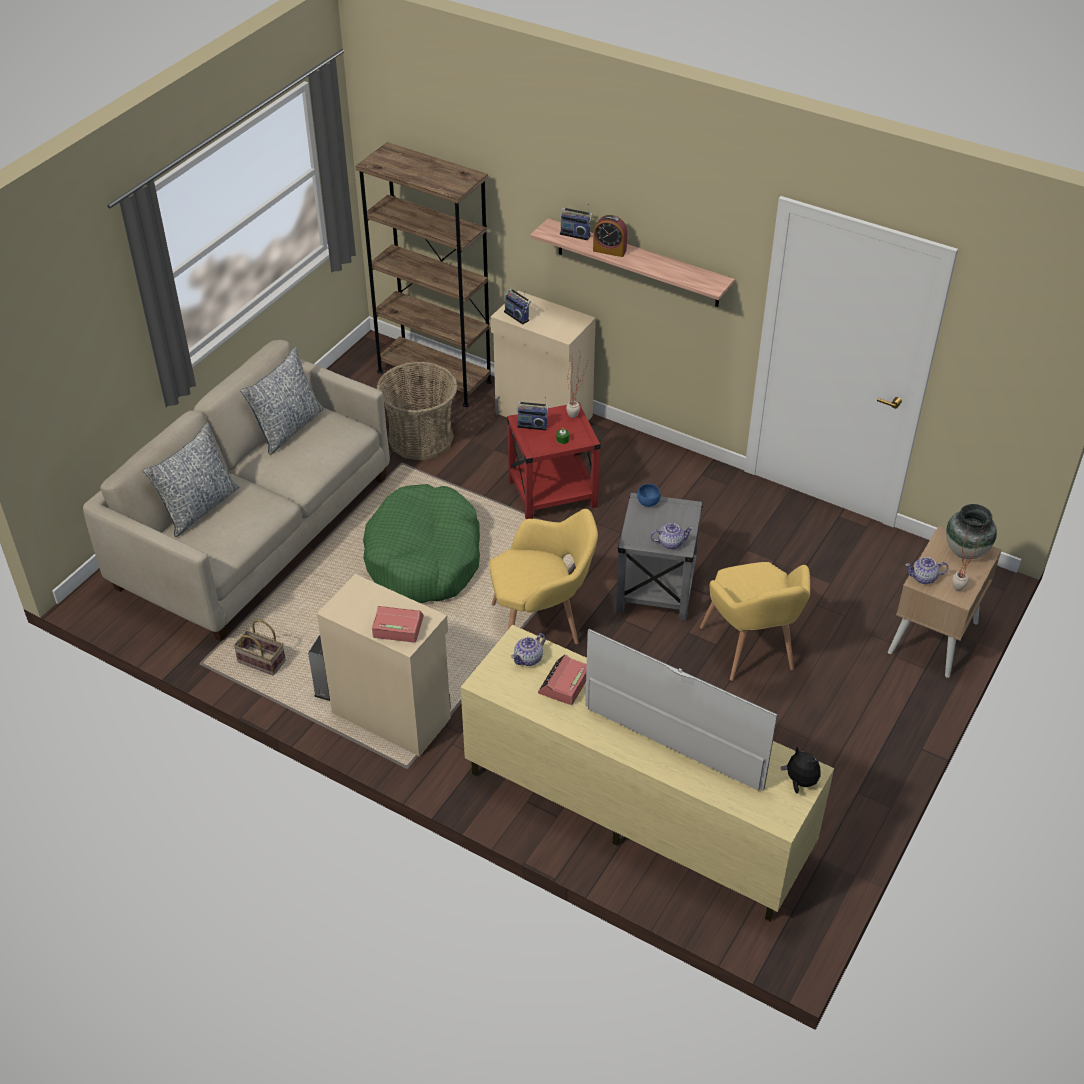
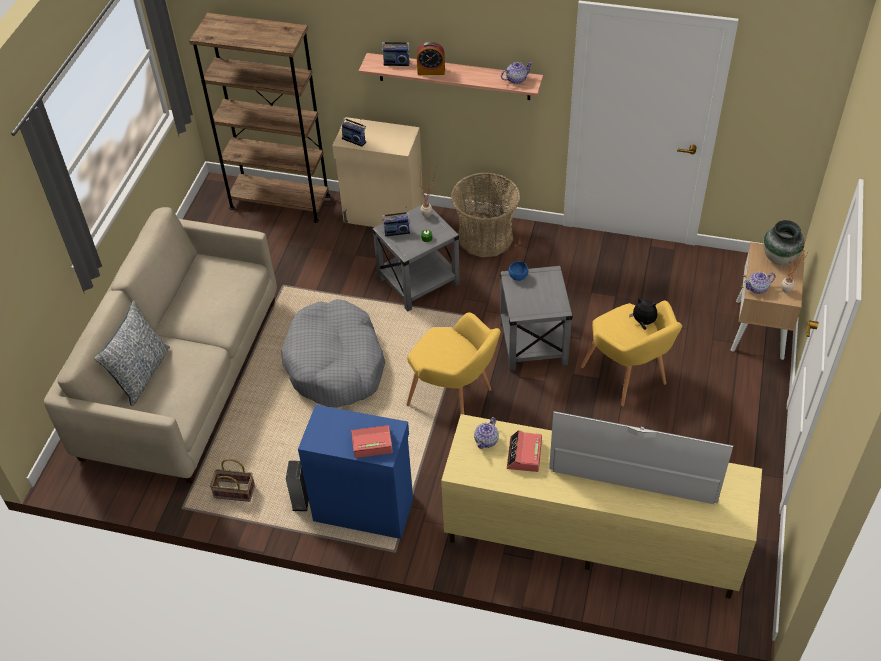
camera: 15 degrees left, 5 degrees up
pillow [240,347,324,455] -> none
beige cabinet [317,574,451,757] -> blue cabinet [298,405,413,539]
green dog bed [363,484,480,603] -> grey dog bed [281,299,385,407]
basket [376,362,458,460] -> basket moved to [451,173,521,257]
yellow armchair [490,509,598,644] -> yellow armchair turned 60 degrees clockwise [406,312,501,415]
red side table [507,402,601,519] -> grey side table [372,203,460,311]
teapot [650,523,693,549] -> teapot moved to [501,62,533,84]
plush toy [781,747,821,794] -> plush toy moved to [629,298,657,330]

